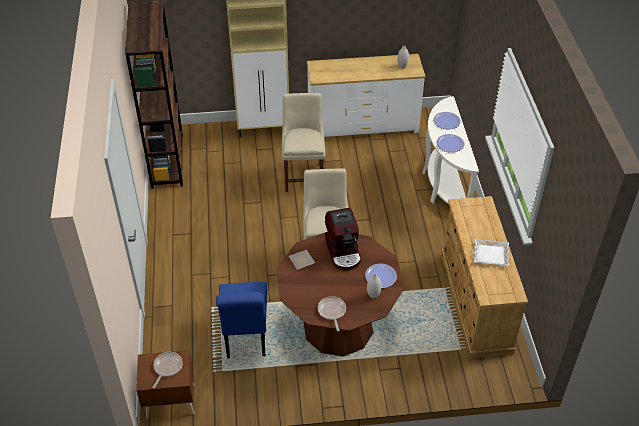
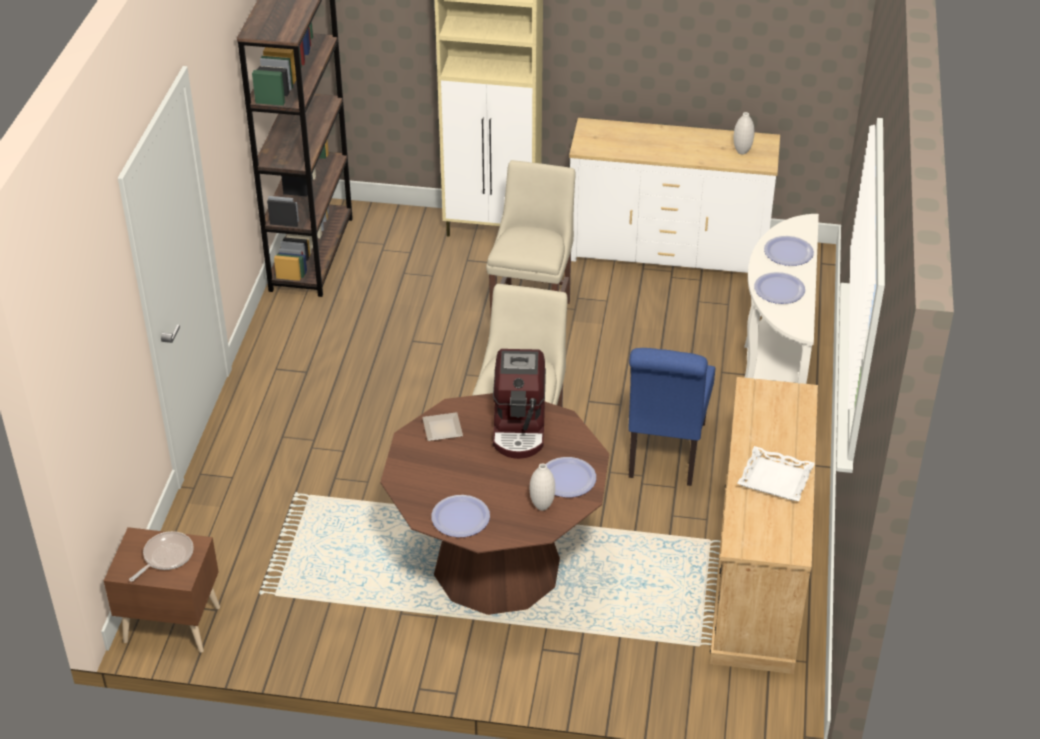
camera: 15 degrees right, 5 degrees down
blue chair [216,282,267,358] -> blue chair moved to [628,348,715,486]
frying pan [318,296,346,332] -> plate [431,495,490,537]

